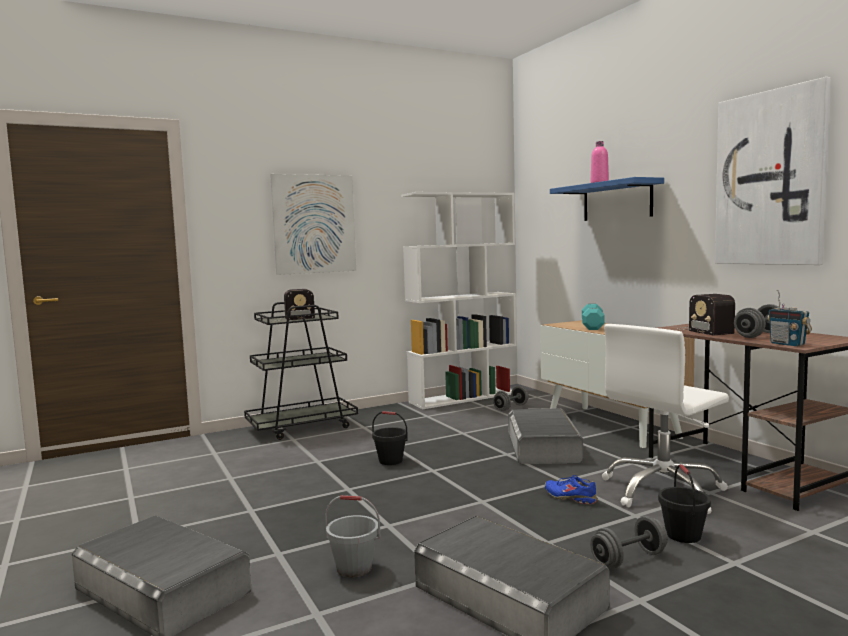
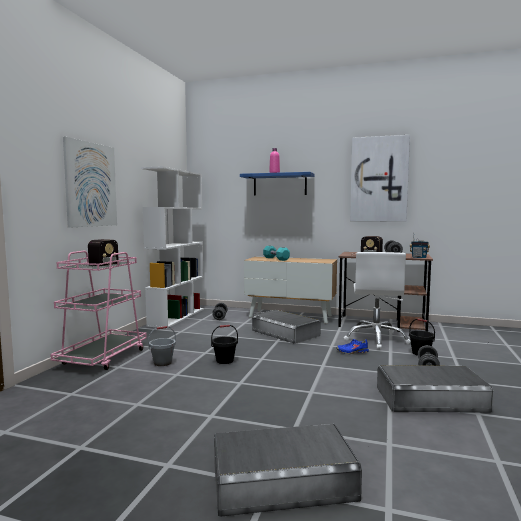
camera: 45 degrees left, 0 degrees up
black cart [244,302,358,440] -> pink cart [50,251,147,370]
grey bucket [325,495,380,577] -> grey bucket moved to [148,326,176,366]

